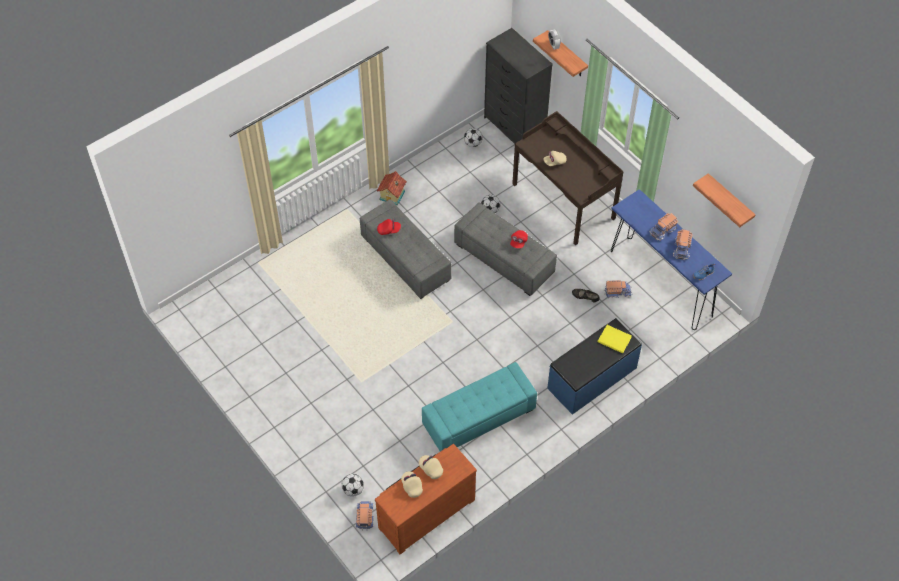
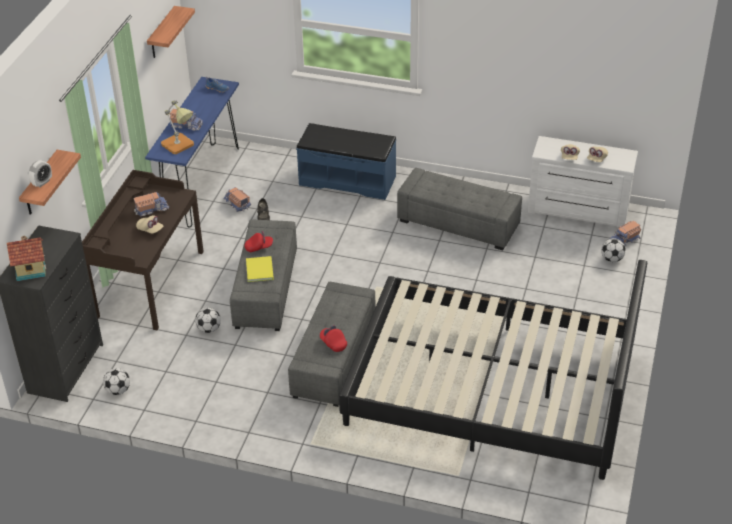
camera: 125 degrees left, 15 degrees down
brown dresser [375,444,477,554] -> white dresser [528,136,638,227]
toy house [377,171,407,206] -> toy house moved to [7,235,46,281]
turquoise ottoman [422,362,537,451] -> grey ottoman [397,168,522,250]
yellow book [597,325,632,353] -> yellow book moved to [246,256,274,282]
toy truck [673,229,693,260] -> toy truck moved to [133,192,170,217]
none -> table lamp [161,100,194,154]
none -> black bed [339,260,647,480]

